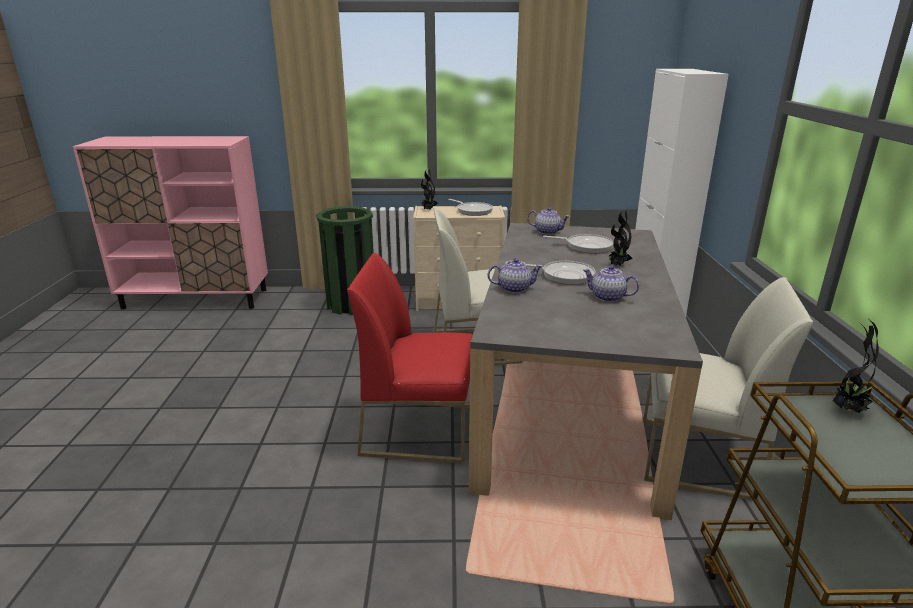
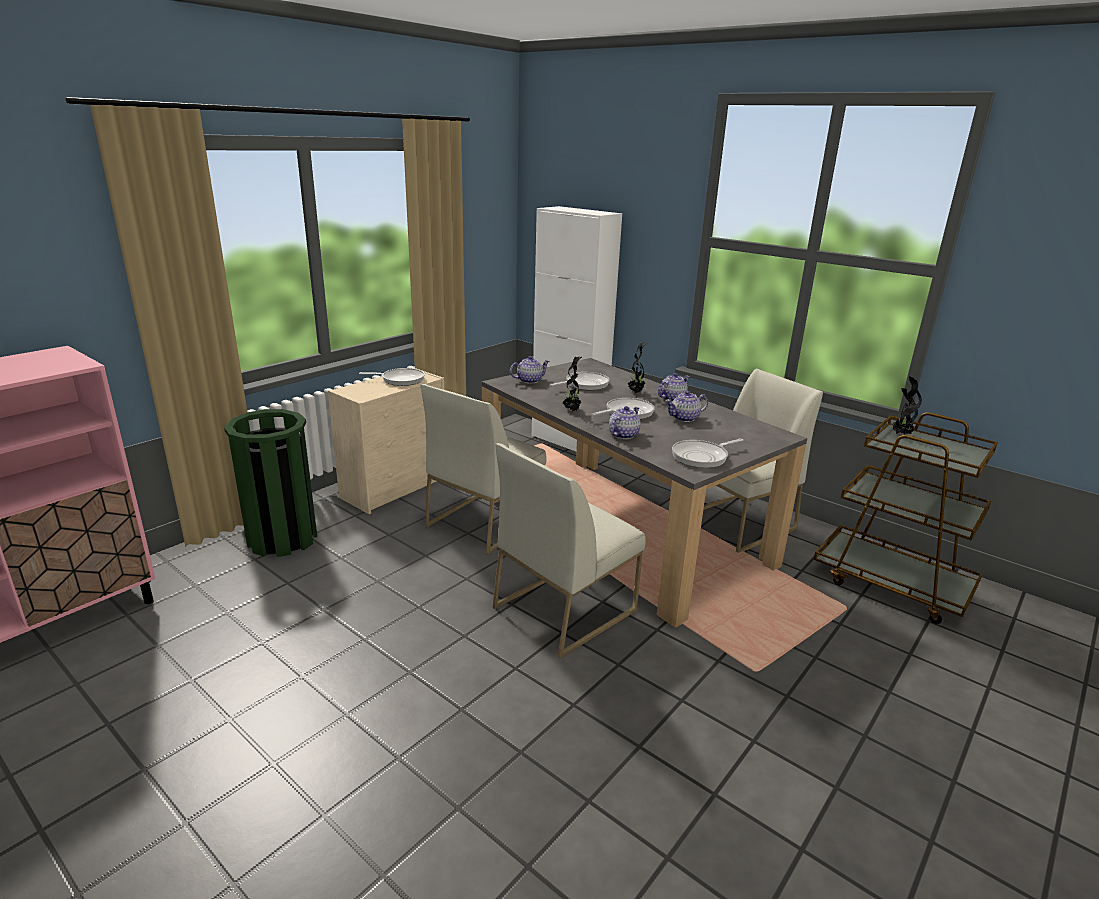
camera: 50 degrees left, 0 degrees up
red chair [347,253,473,464] -> white chair [492,443,646,658]
potted plant [421,168,438,210] -> potted plant moved to [563,356,582,412]
none -> teapot [658,373,690,402]
none -> frying pan [672,439,743,468]

